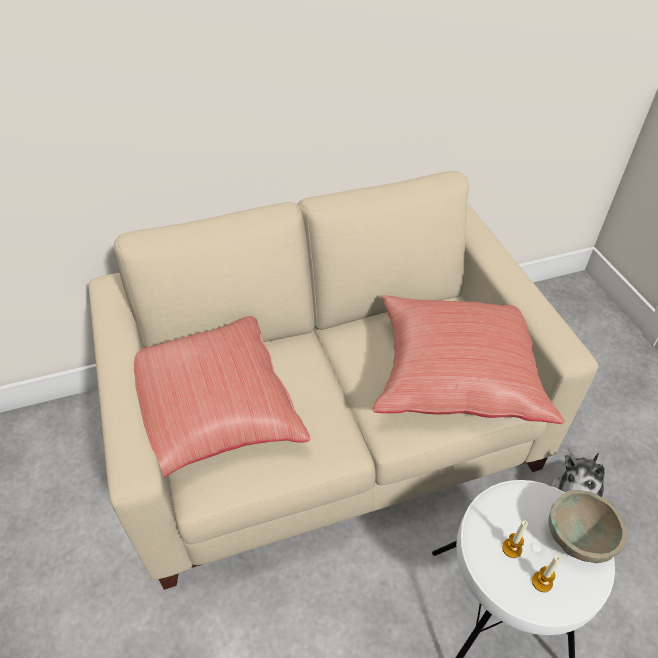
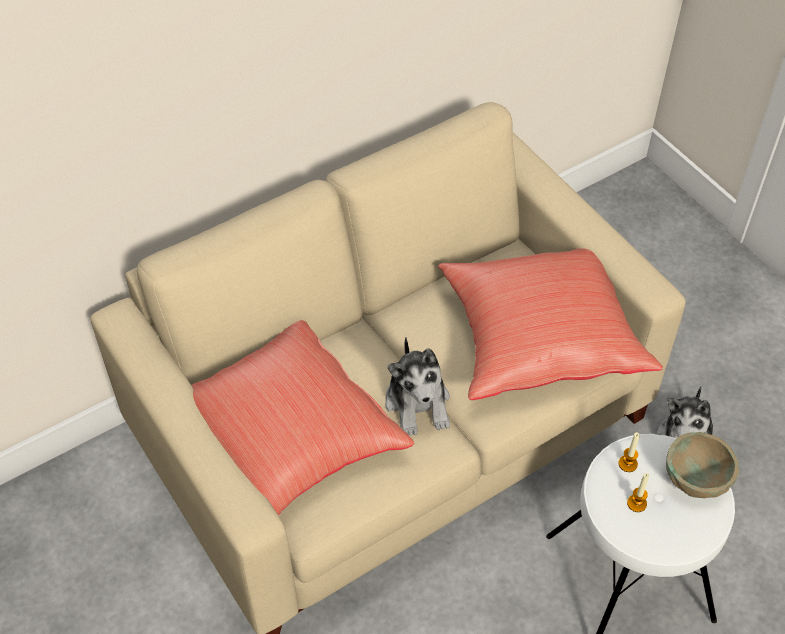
camera: 15 degrees left, 5 degrees up
candle [532,555,561,592] -> candle moved to [618,432,640,472]
none -> plush toy [385,337,450,436]

